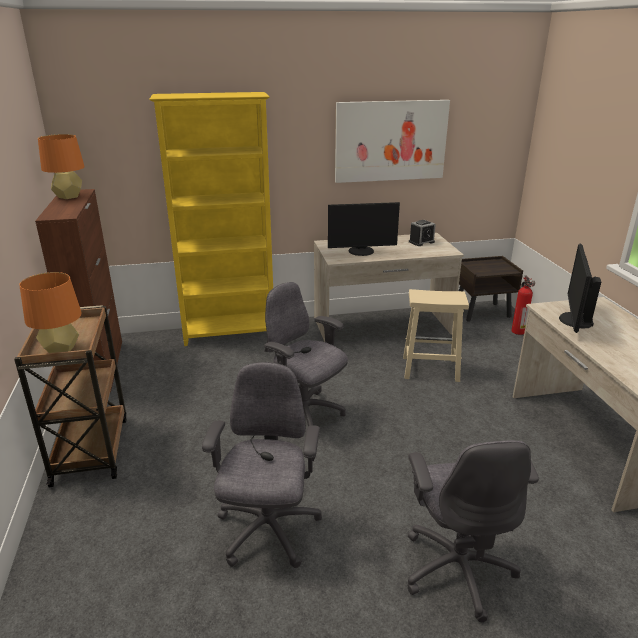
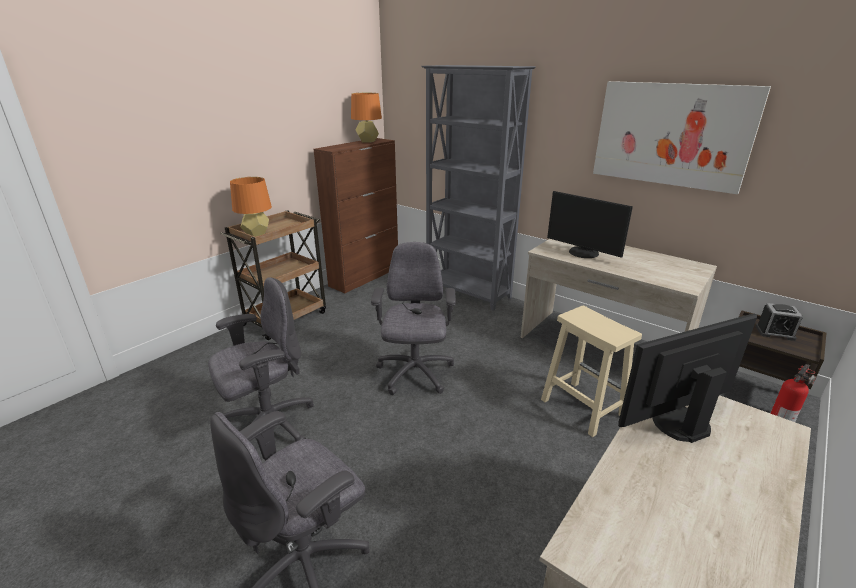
camera: 50 degrees right, 0 degrees up
yellow bookcase [149,92,273,346] -> grey bookcase [421,65,536,311]
alarm clock [409,220,436,246] -> alarm clock moved to [756,303,803,341]

